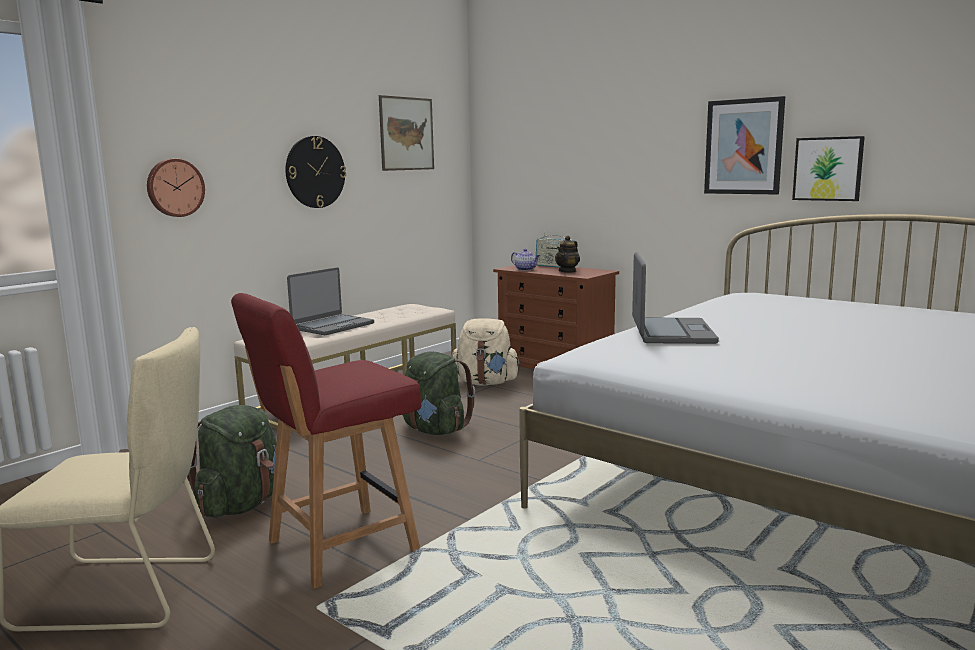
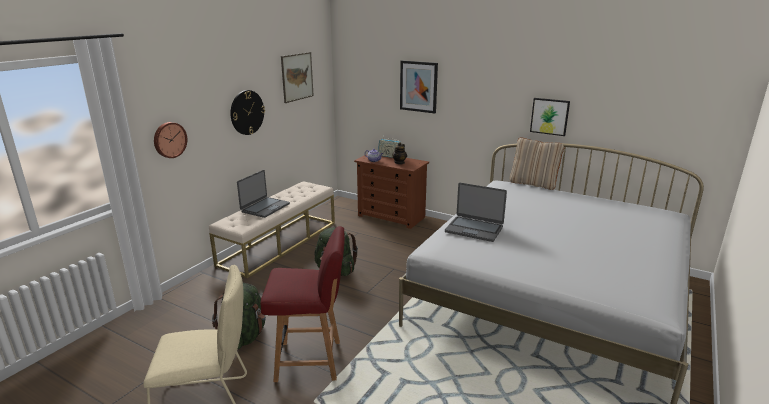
camera: 10 degrees left, 10 degrees up
red chair [231,293,422,589] -> red chair turned 135 degrees counterclockwise [261,226,345,382]
beige backpack [452,318,521,386] -> none
laptop [632,252,719,344] -> laptop turned 120 degrees clockwise [445,183,507,242]
picture [704,96,785,195] -> picture moved to [400,60,438,113]
none -> beige pillow [510,137,564,190]

